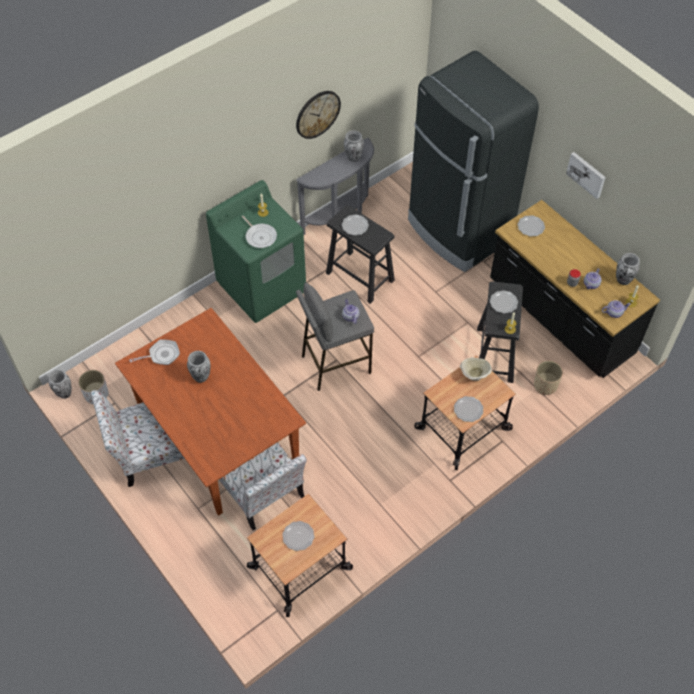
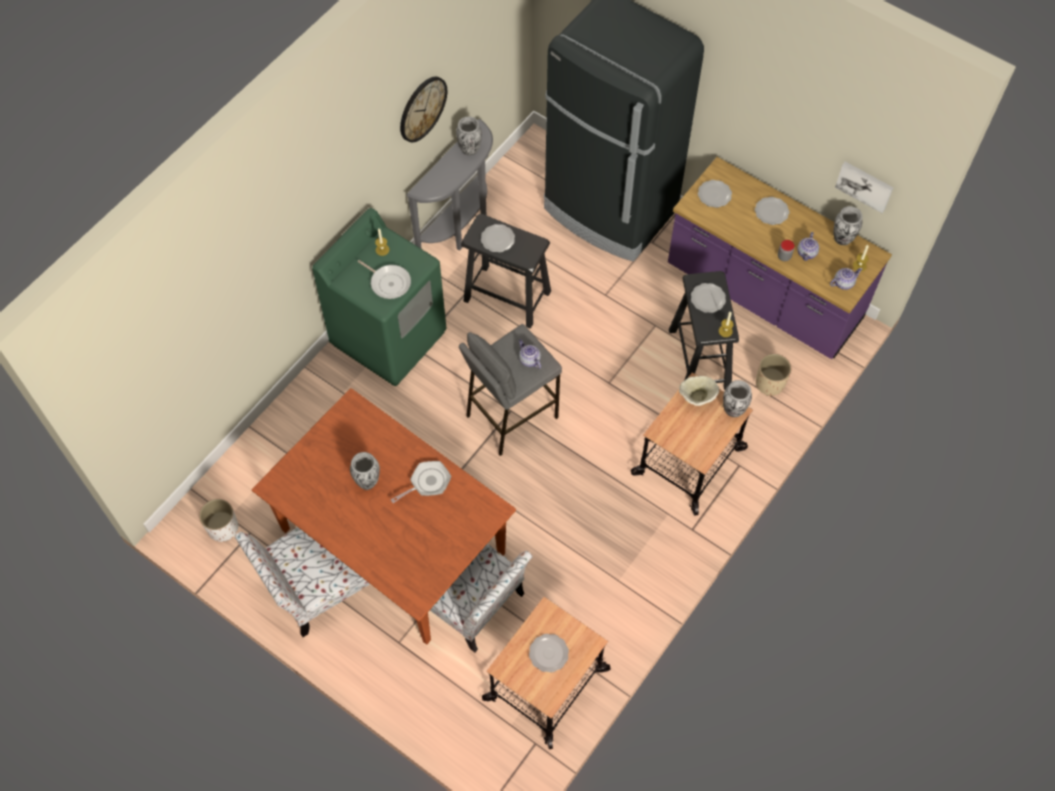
camera: 15 degrees left, 5 degrees up
vase [48,370,72,399] -> vase moved to [723,380,752,417]
frying pan [129,339,180,365] -> frying pan moved to [391,461,451,503]
plate [454,396,483,422] -> plate moved to [755,197,789,225]
black counter [490,200,660,378] -> purple counter [668,157,892,359]
picture [566,152,606,199] -> picture moved to [835,162,894,213]

